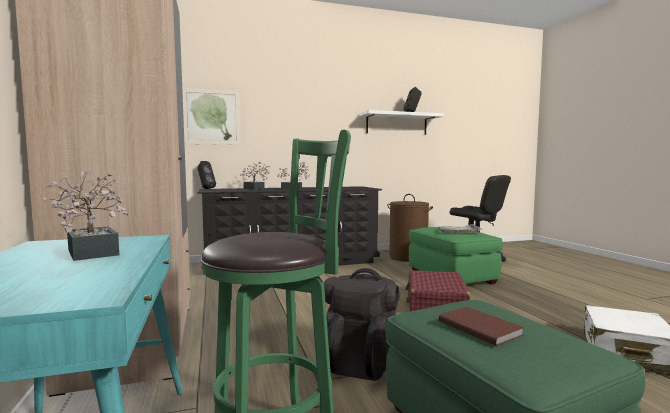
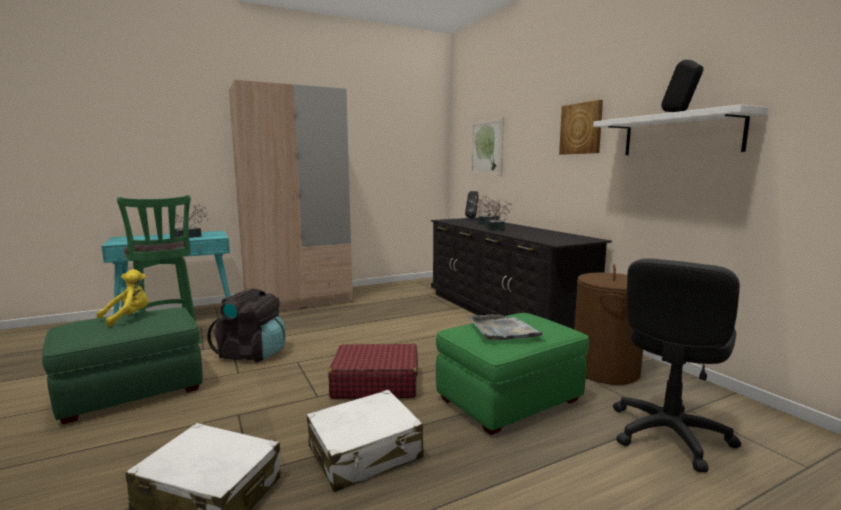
camera: 80 degrees right, 5 degrees up
brown book [439,306,525,346] -> yellow plush toy [97,269,149,327]
none -> white suitcase [307,390,424,492]
none -> picture [559,100,603,155]

